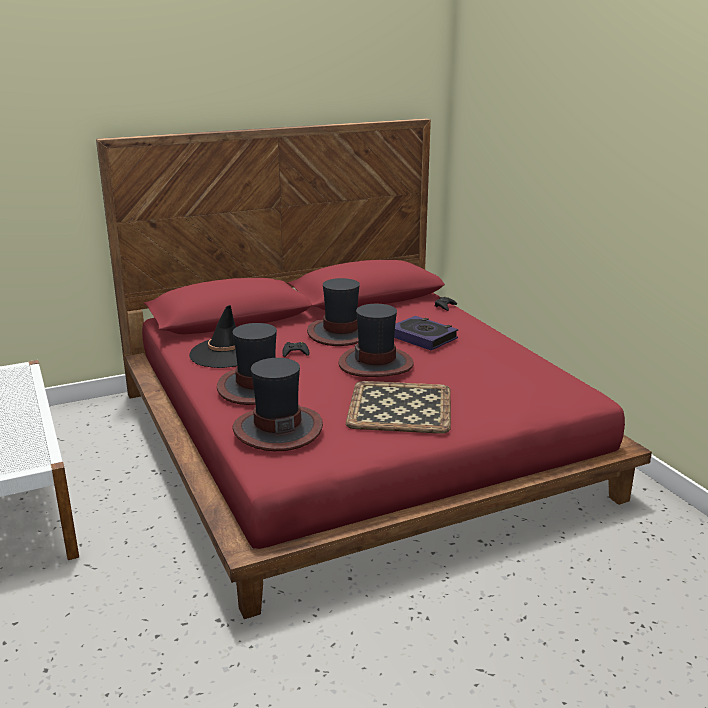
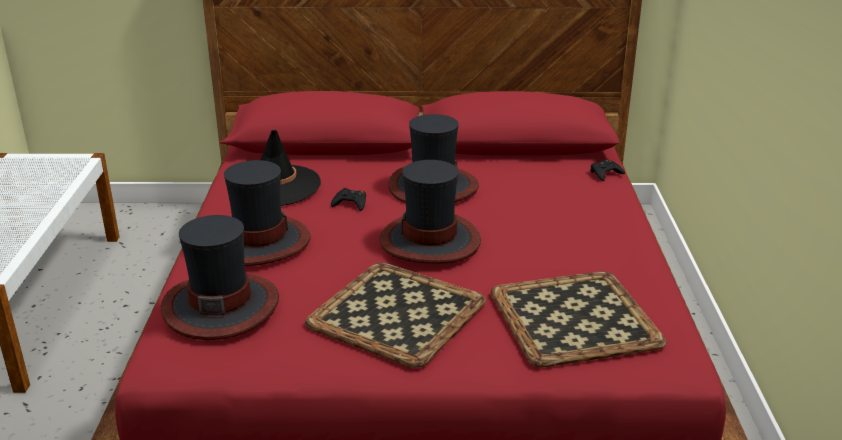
camera: 25 degrees right, 5 degrees up
book [394,316,458,350] -> none
none -> tray [491,271,666,367]

